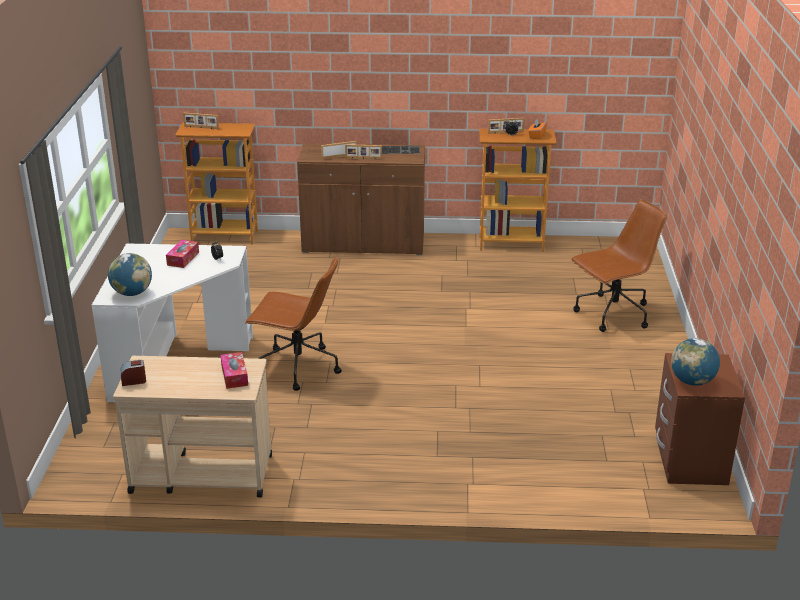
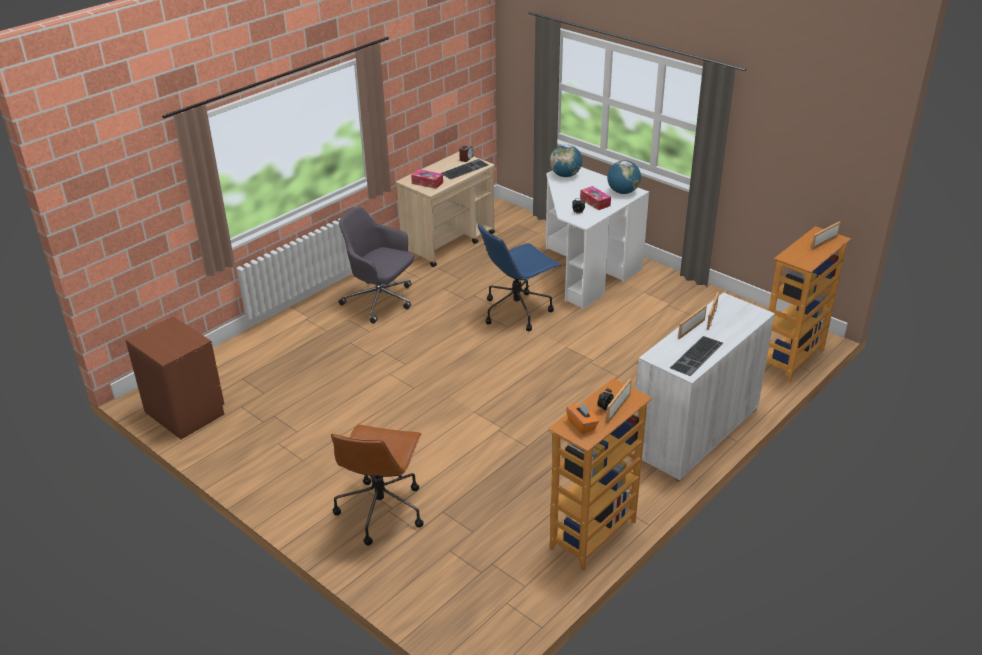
camera: 130 degrees right, 5 degrees up
brown office chair [245,257,342,391] -> blue office chair [478,224,562,331]
brown cabinet [297,143,425,255] -> white cabinet [633,292,775,482]
globe [671,338,720,386] -> globe moved to [607,160,641,194]
none -> grey office chair [339,207,414,324]
none -> keyboard [441,159,488,180]

